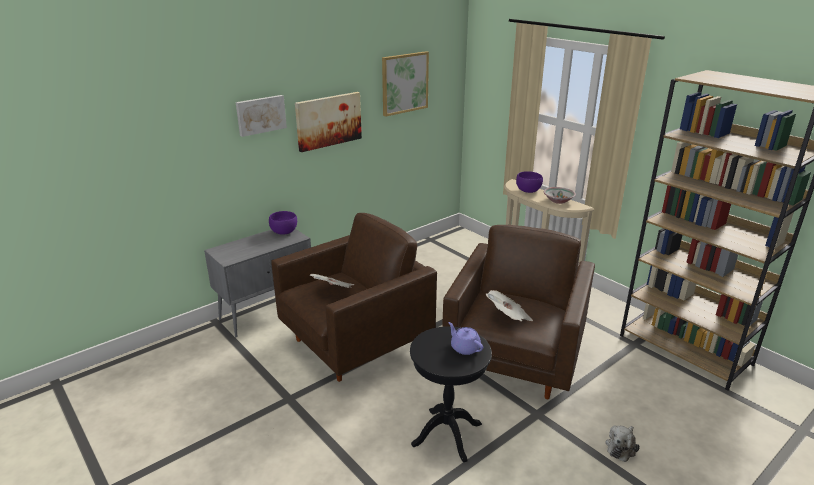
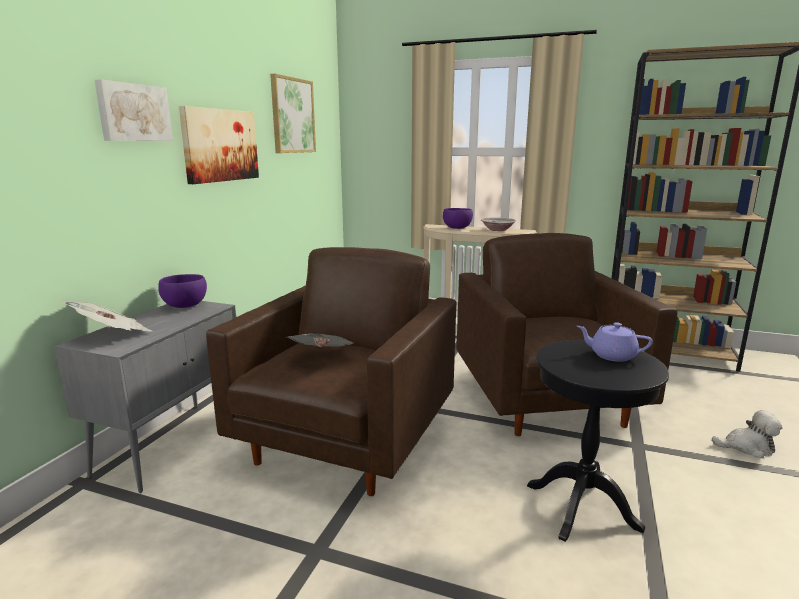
camera: 30 degrees left, 10 degrees down
newspaper [485,290,533,321] -> newspaper moved to [62,302,152,331]
plush toy [605,426,640,462] -> plush toy turned 90 degrees counterclockwise [711,410,783,458]

